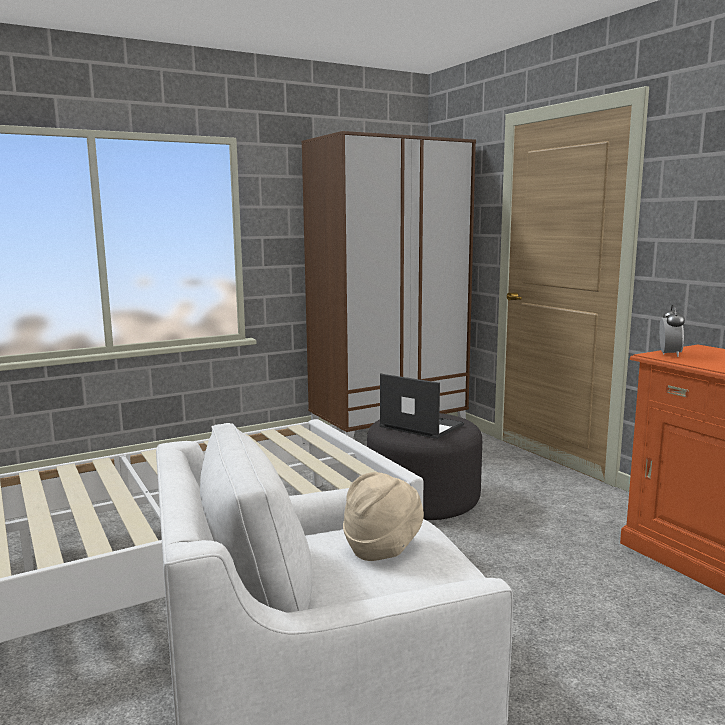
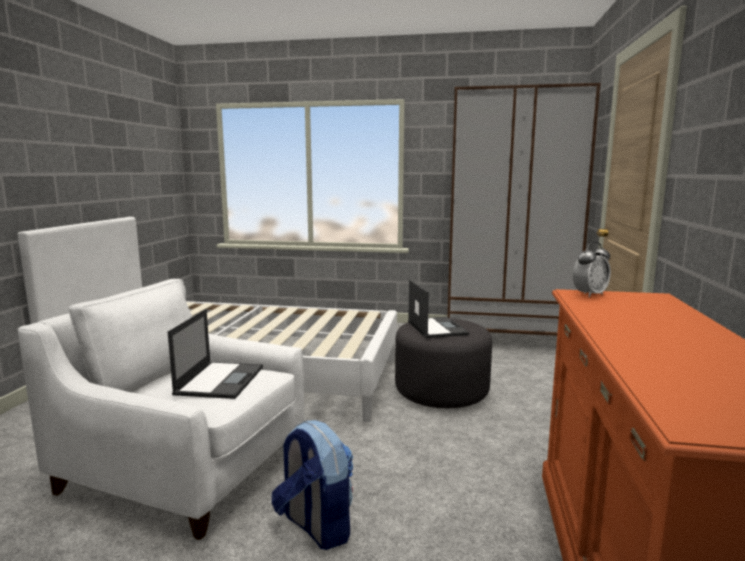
camera: 40 degrees right, 0 degrees up
beige hat [343,472,424,561] -> laptop [168,309,263,399]
none -> backpack [272,420,353,550]

